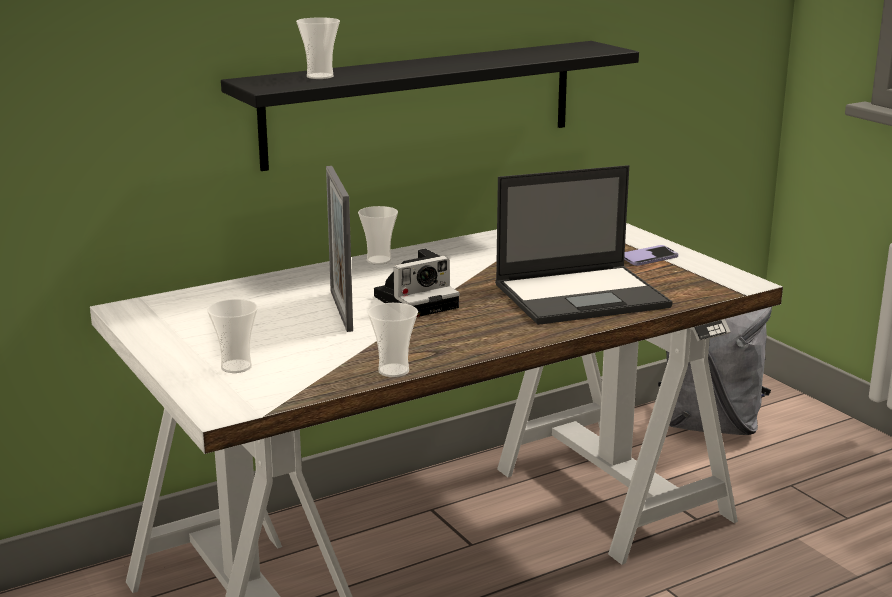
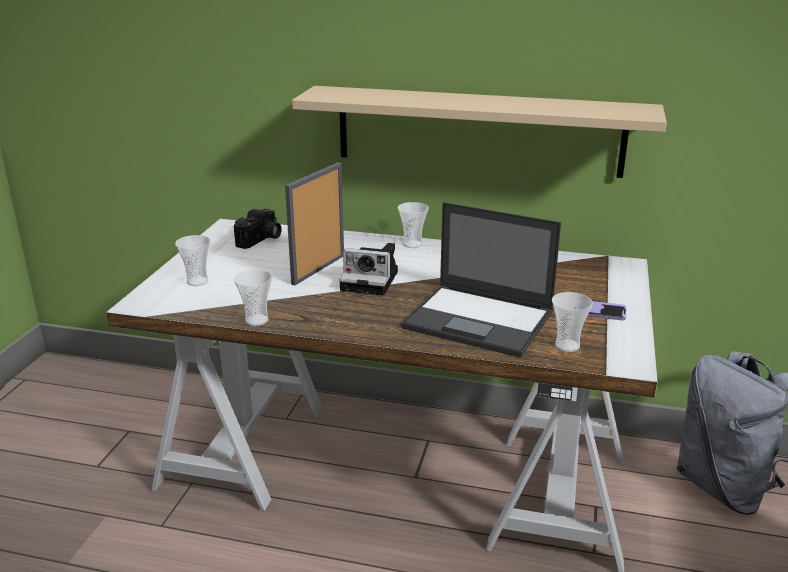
camera: 45 degrees right, 5 degrees up
black shelf [221,41,639,171] -> beige shelf [292,86,667,178]
cup [296,17,340,79] -> cup moved to [552,292,593,352]
none -> camera [234,209,282,249]

